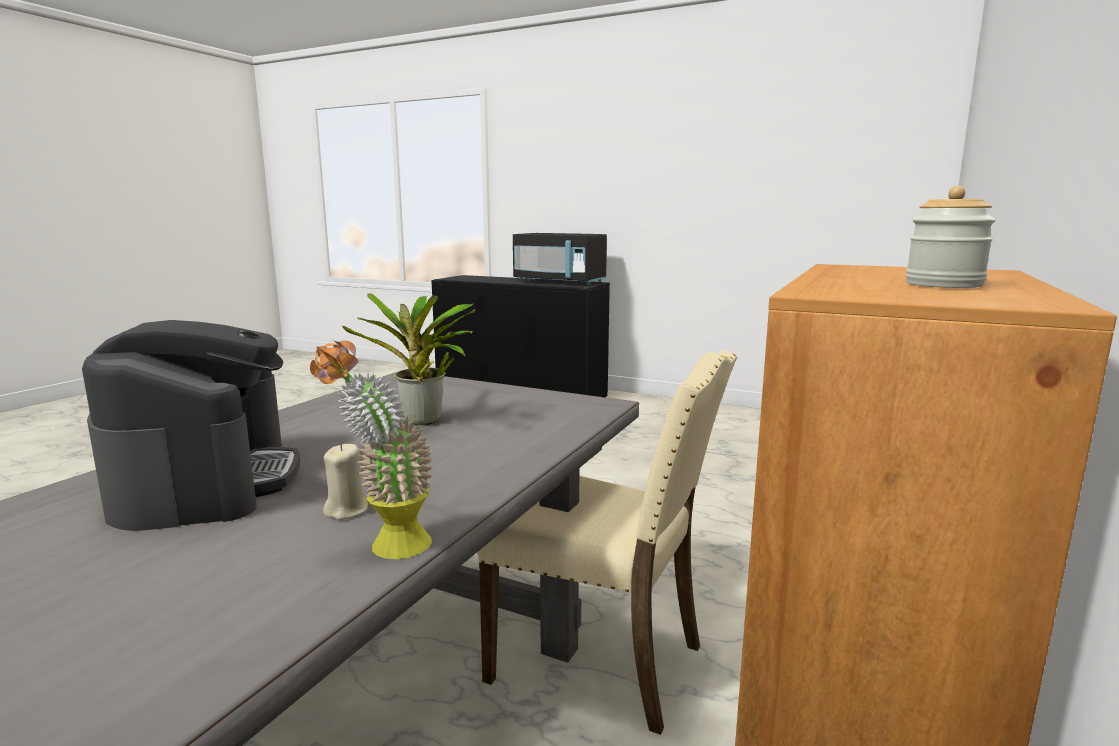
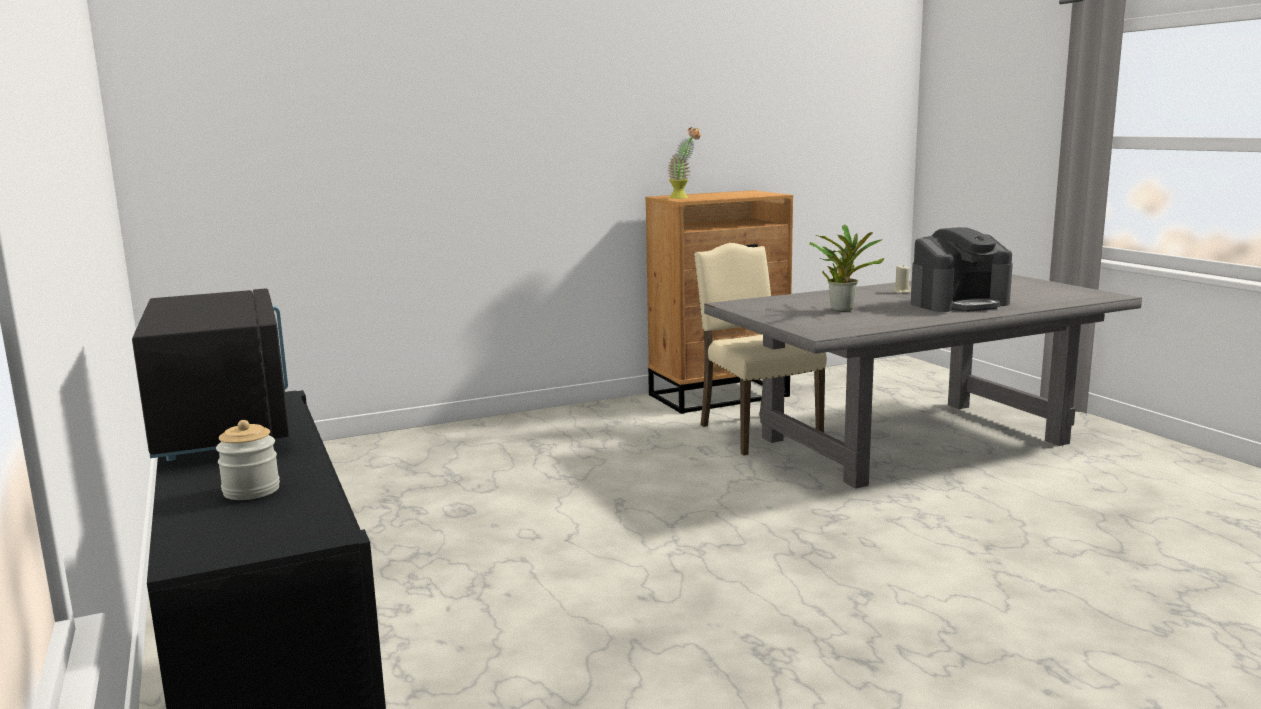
camera: 140 degrees left, 0 degrees up
coffee machine [82,320,300,531] -> coffee machine turned 135 degrees counterclockwise [911,227,1013,312]
potted plant [310,340,433,559] -> potted plant moved to [667,127,701,199]
jar [906,186,996,288] -> jar moved to [216,420,280,500]

